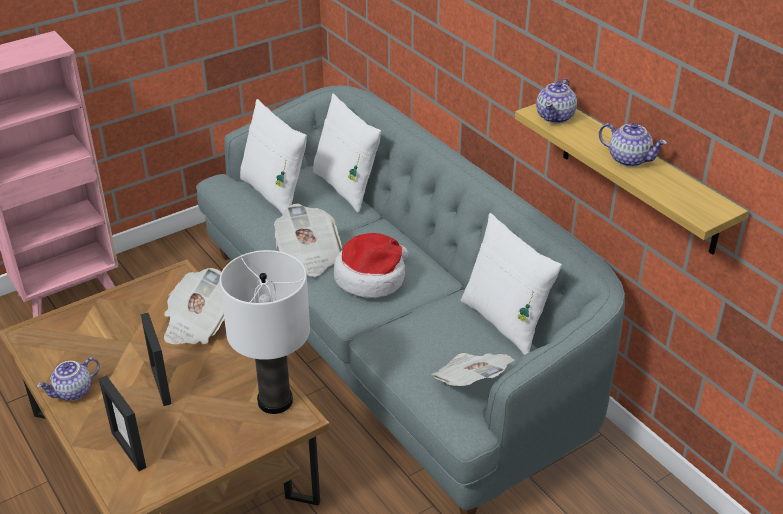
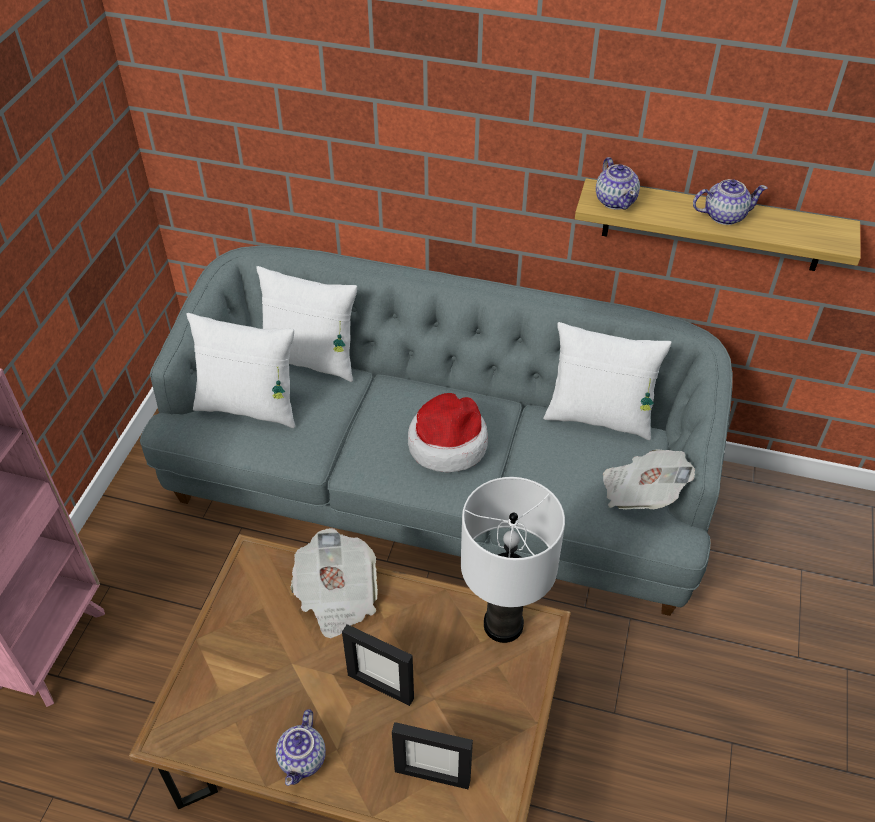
camera: 40 degrees left, 10 degrees up
newspaper [274,204,342,277] -> none

